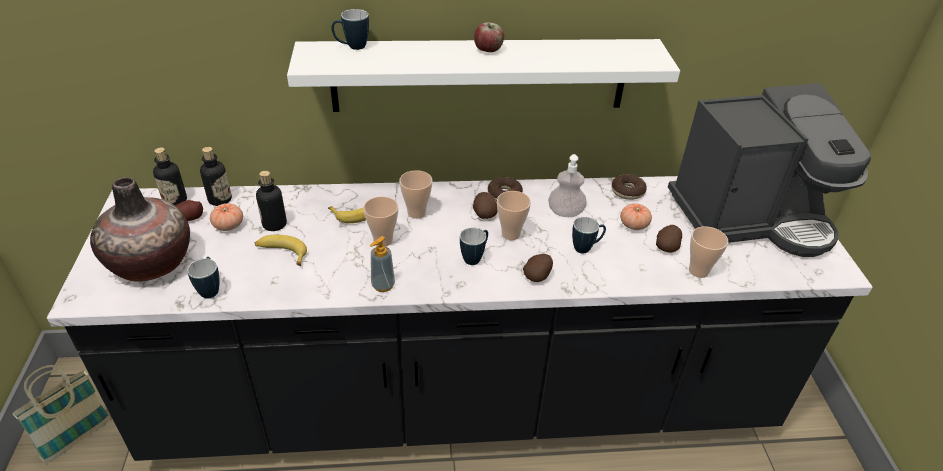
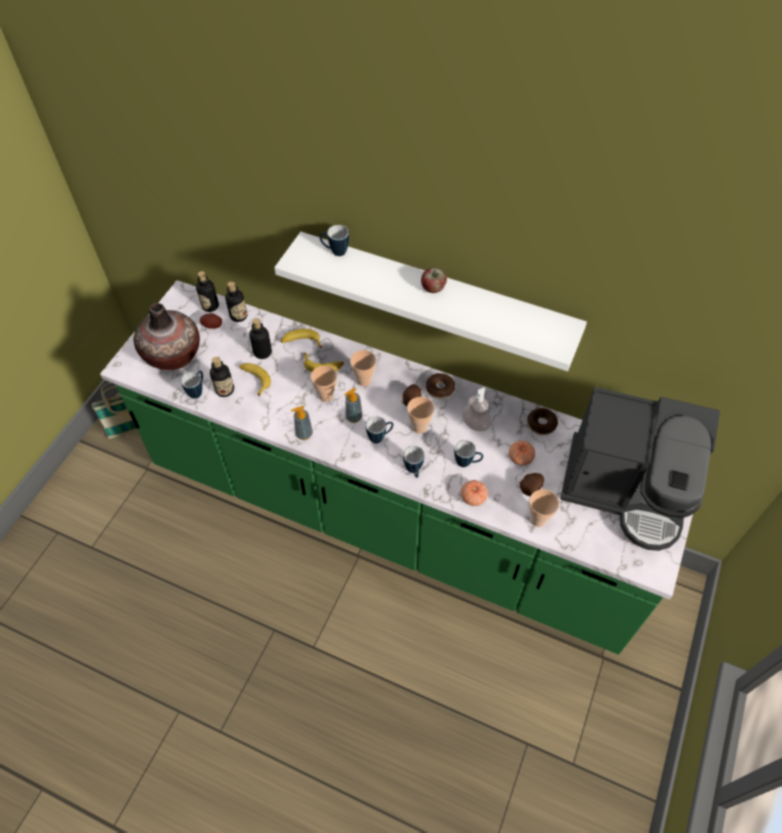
camera: 30 degrees right, 15 degrees up
black counter [47,176,873,461] -> green counter [100,280,695,655]
tomato [210,203,243,231] -> tomato moved to [461,480,488,506]
potato [523,254,553,282] -> mug [403,446,424,478]
none -> bottle [210,357,234,397]
none -> banana [281,329,322,348]
none -> soap dispenser [344,388,362,423]

